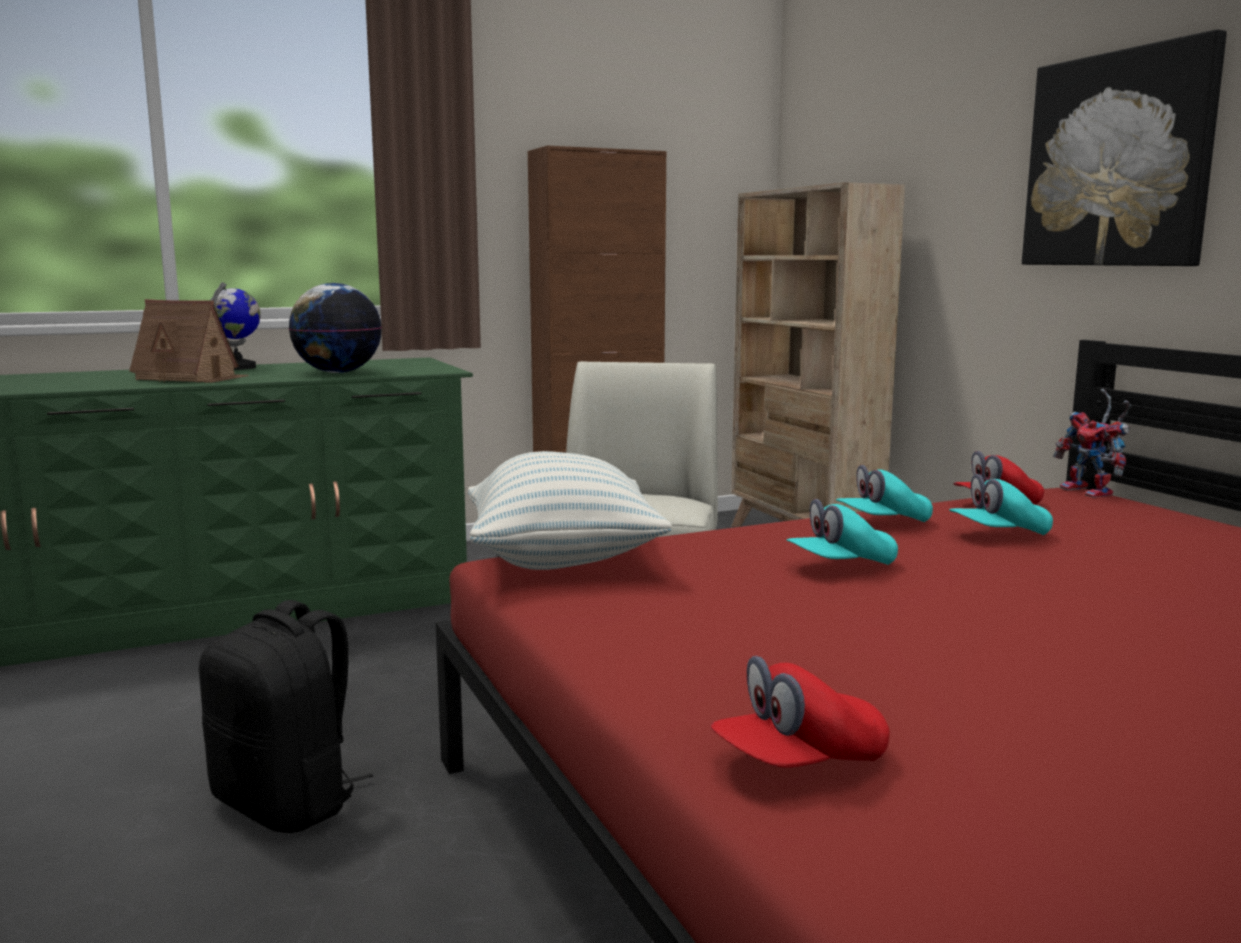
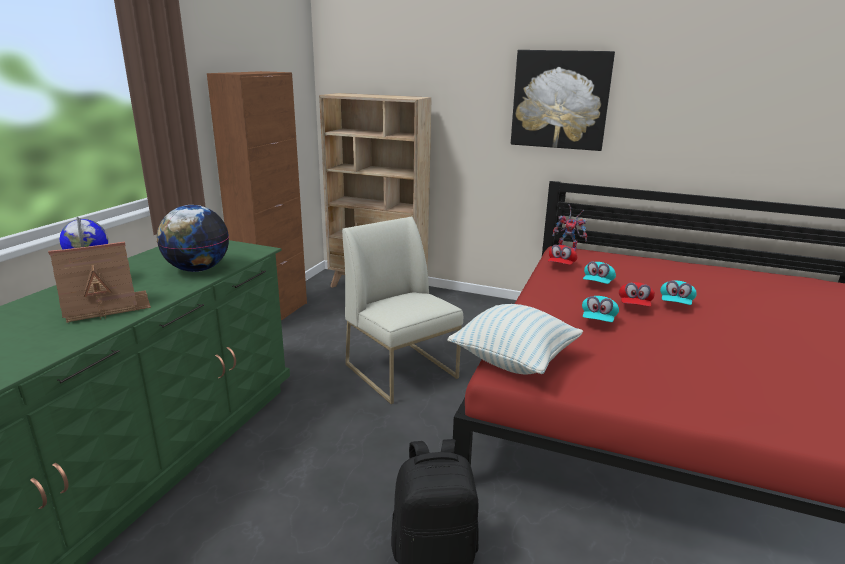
camera: 45 degrees left, 10 degrees up
red cap [710,656,890,768] -> red cap moved to [619,282,655,307]
turquoise cap [836,465,933,522] -> turquoise cap moved to [660,280,697,305]

